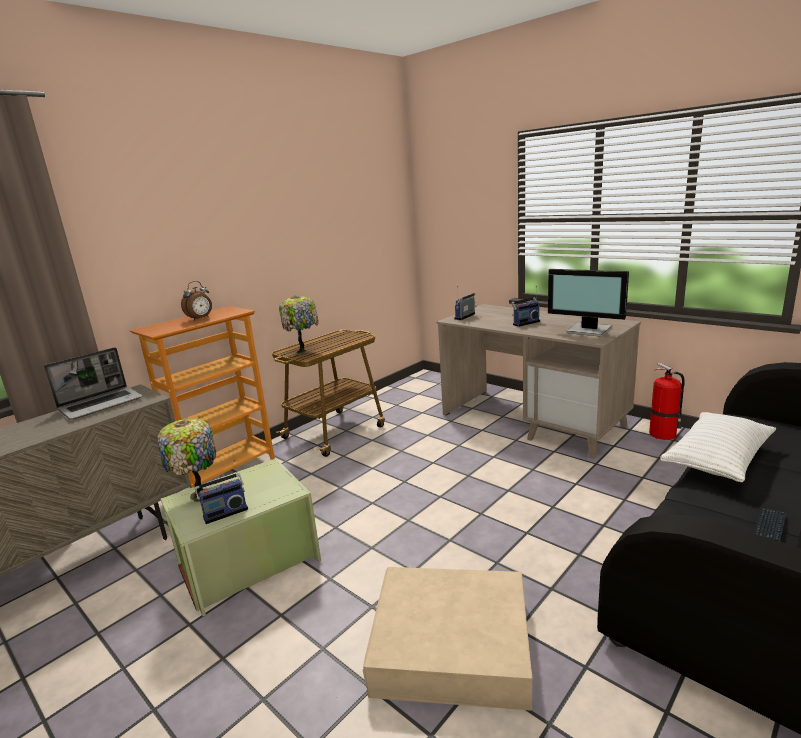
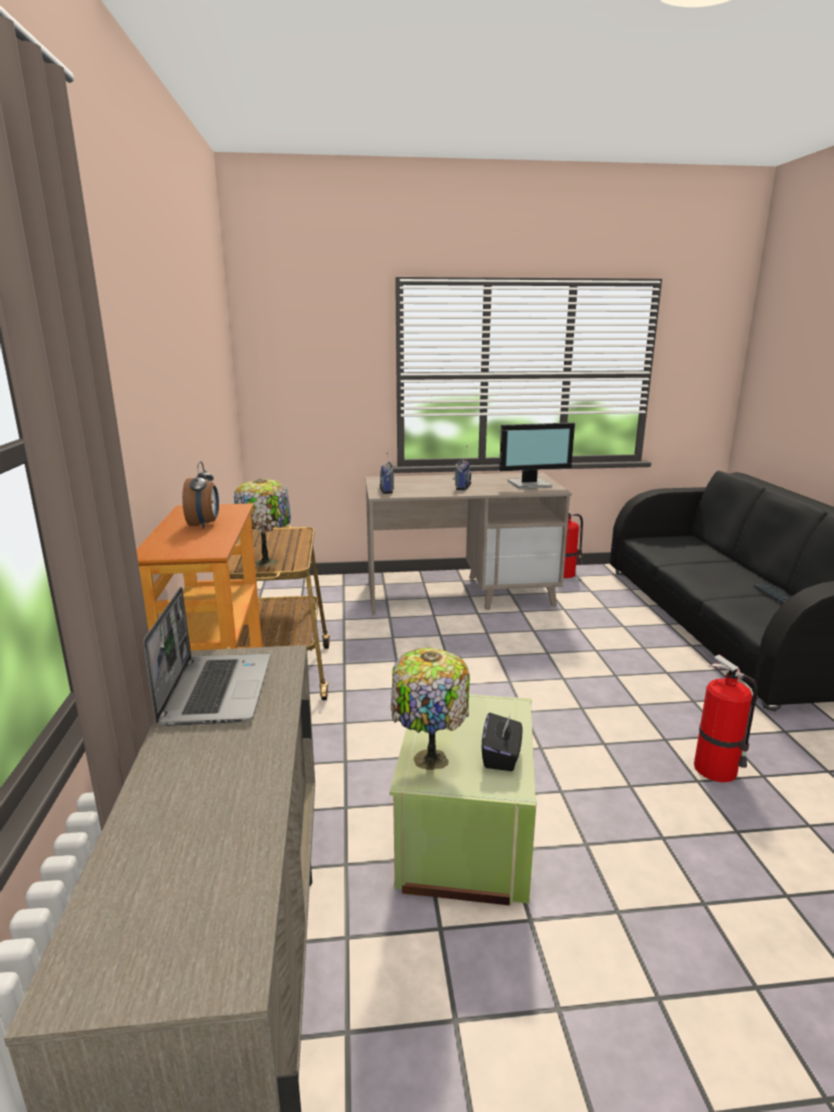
camera: 50 degrees left, 0 degrees up
radio [195,460,248,524] -> black tissue box [482,713,522,771]
beige storage box [363,567,533,711] -> fire extinguisher [694,654,758,782]
white pillow [660,412,776,482] -> none

